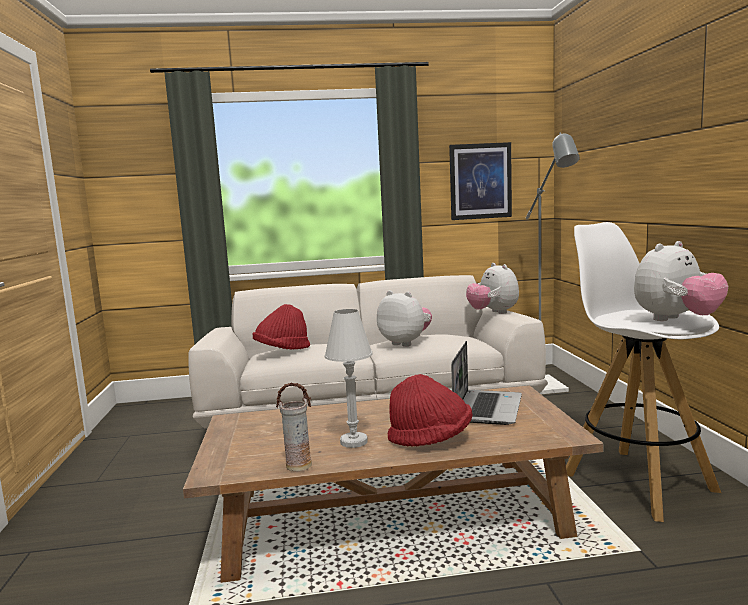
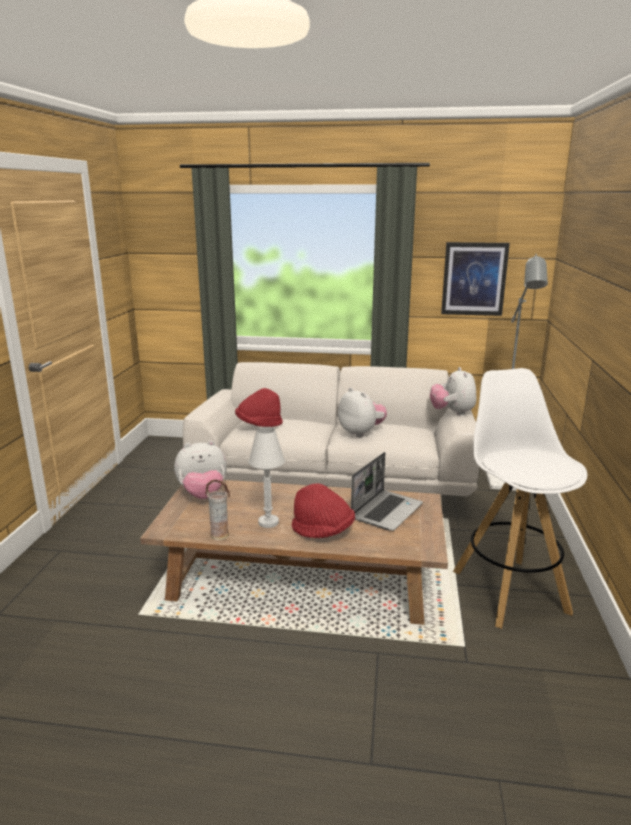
camera: 15 degrees right, 10 degrees up
plush toy [634,241,728,321] -> plush toy moved to [174,440,227,499]

